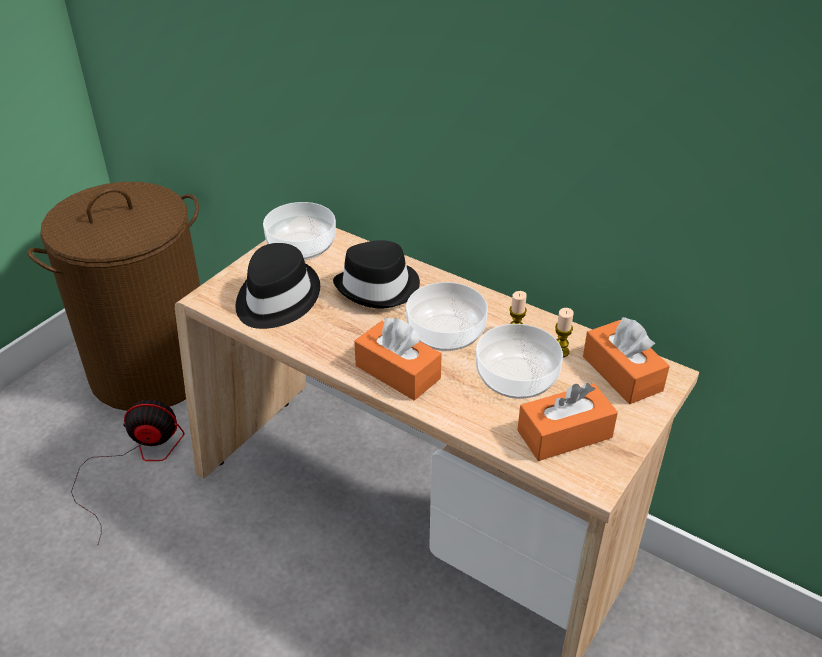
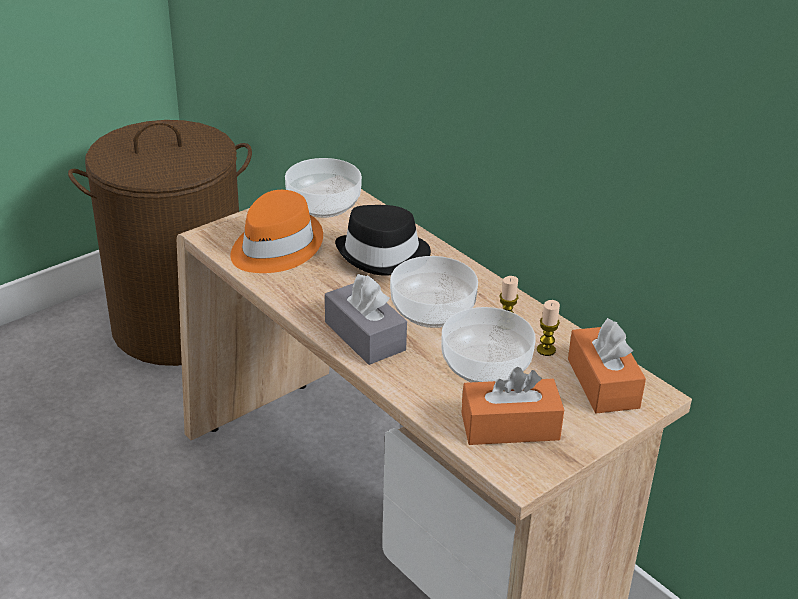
camera: 15 degrees right, 5 degrees down
fan [71,400,185,544] -> none
black hat [236,243,320,329] -> orange hat [230,190,323,273]
orange tissue box [354,318,442,400] -> grey tissue box [325,274,407,365]

